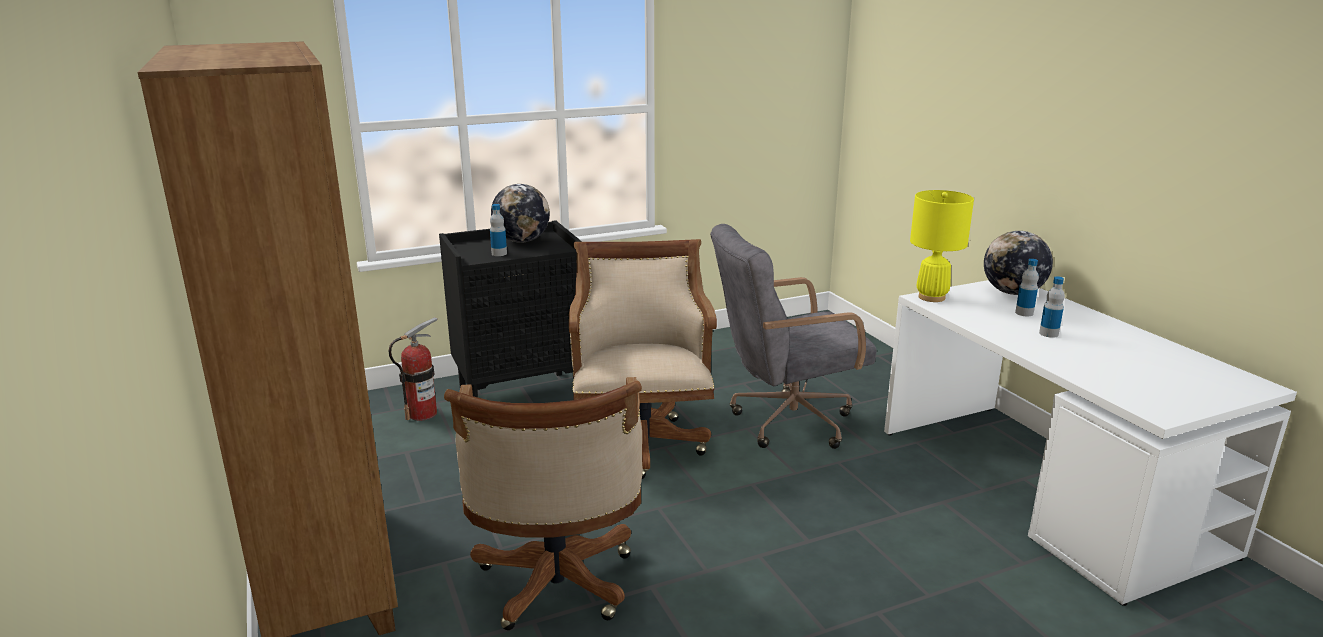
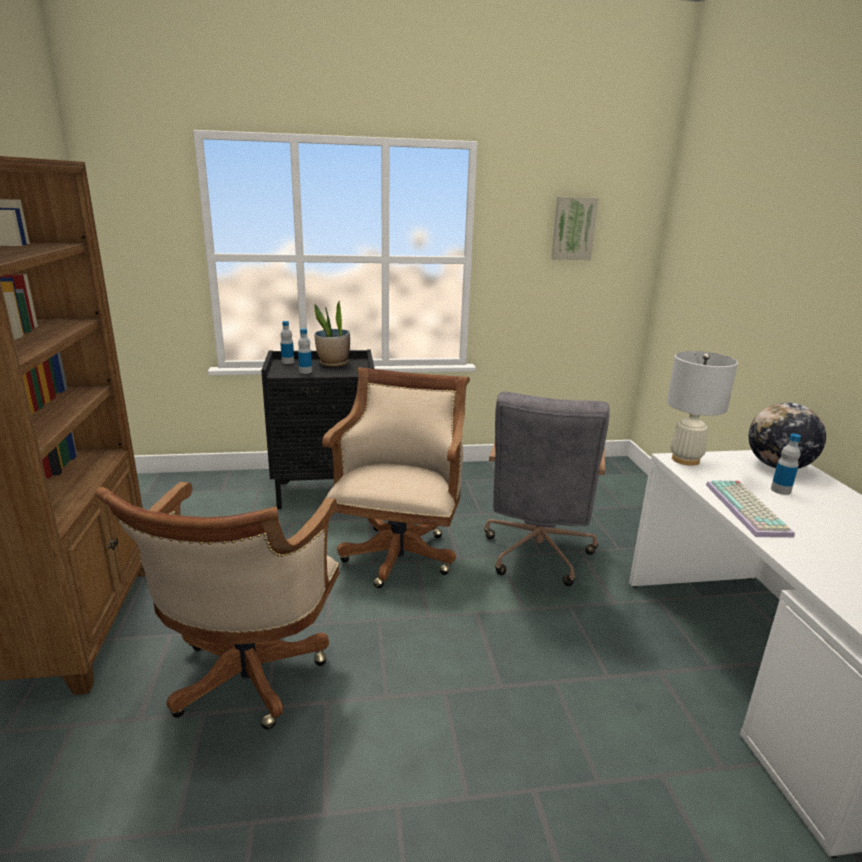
camera: 15 degrees right, 0 degrees up
fire extinguisher [389,317,438,421] -> none
globe [491,184,550,243] -> potted plant [314,301,350,367]
grey office chair [710,224,877,449] -> grey office chair turned 75 degrees counterclockwise [484,392,610,586]
yellow table lamp [910,190,974,302] -> white table lamp [667,351,738,466]
bottle [1039,276,1065,338] -> bottle moved to [280,321,294,364]
none -> picture [551,197,598,260]
none -> keyboard [706,481,795,537]

